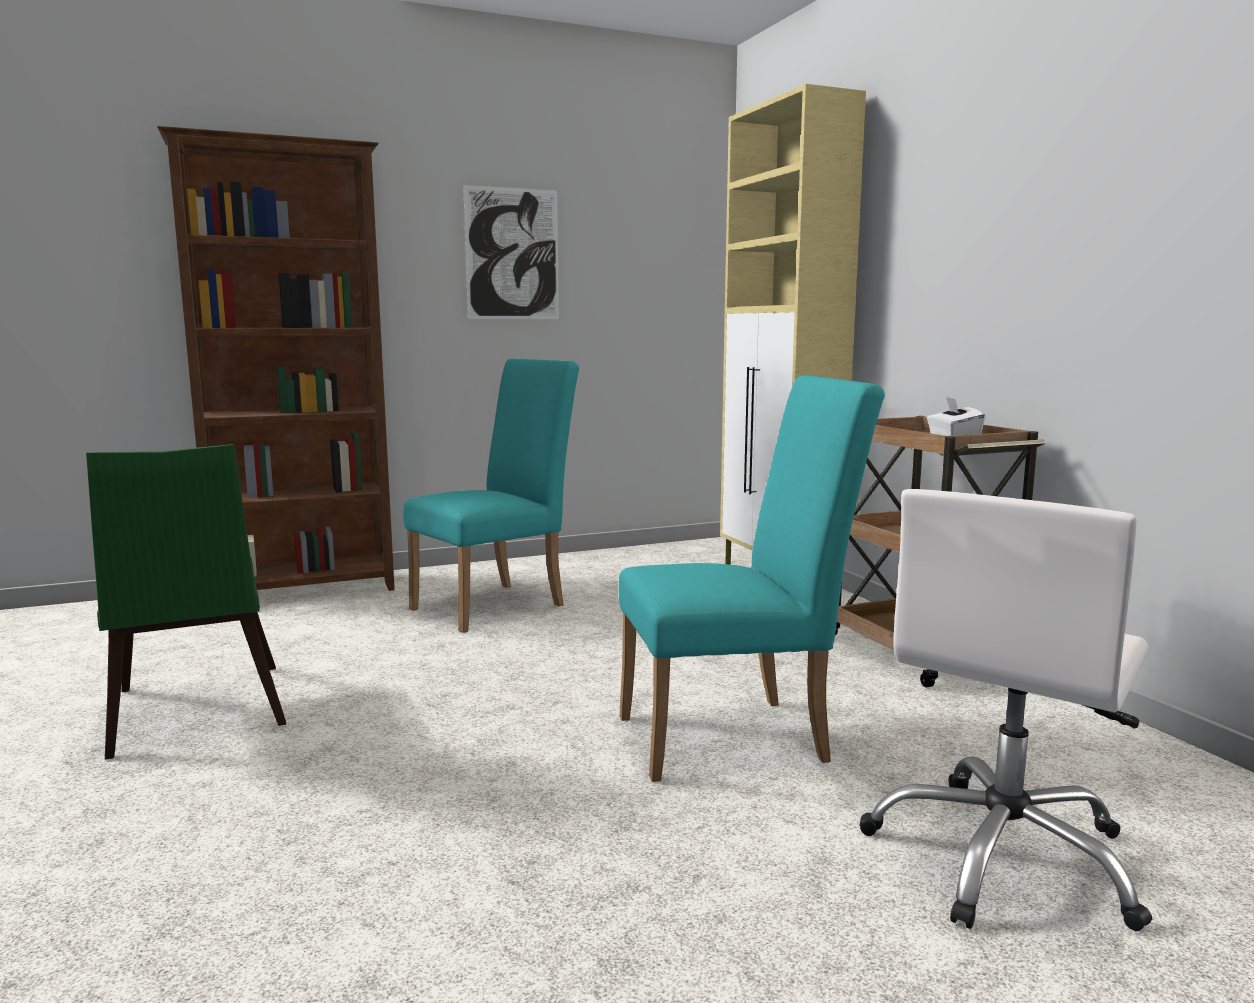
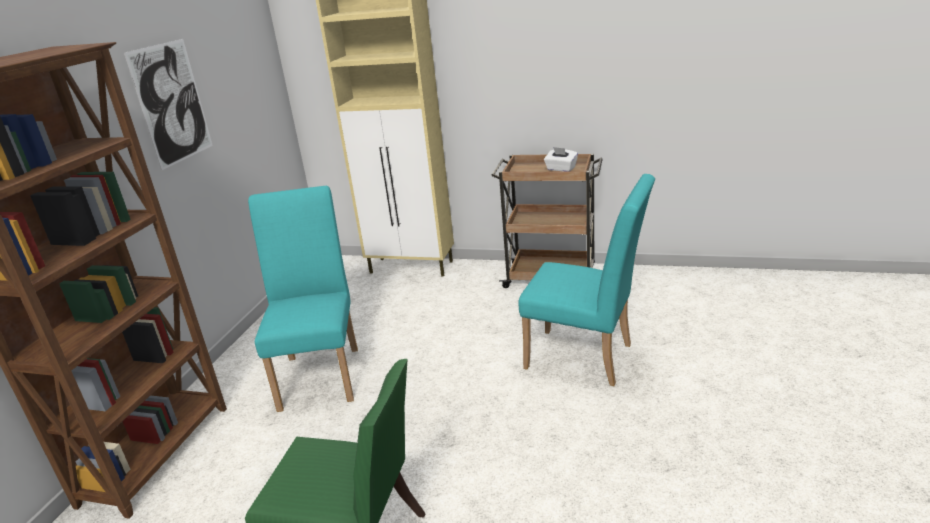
camera: 50 degrees left, 15 degrees up
turquoise chair [619,375,885,782] -> turquoise chair turned 90 degrees clockwise [518,174,655,386]
white office chair [860,489,1152,931] -> none

